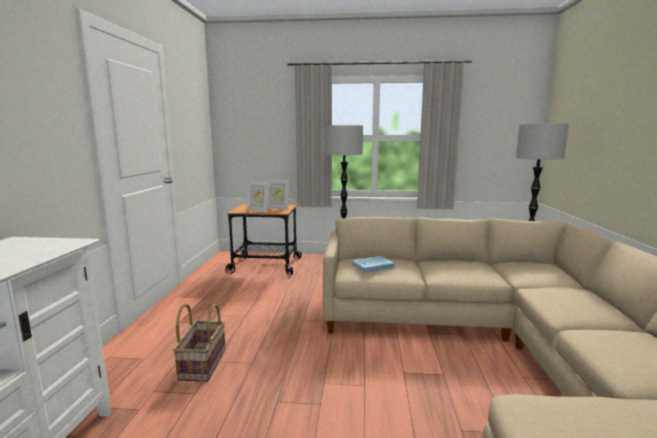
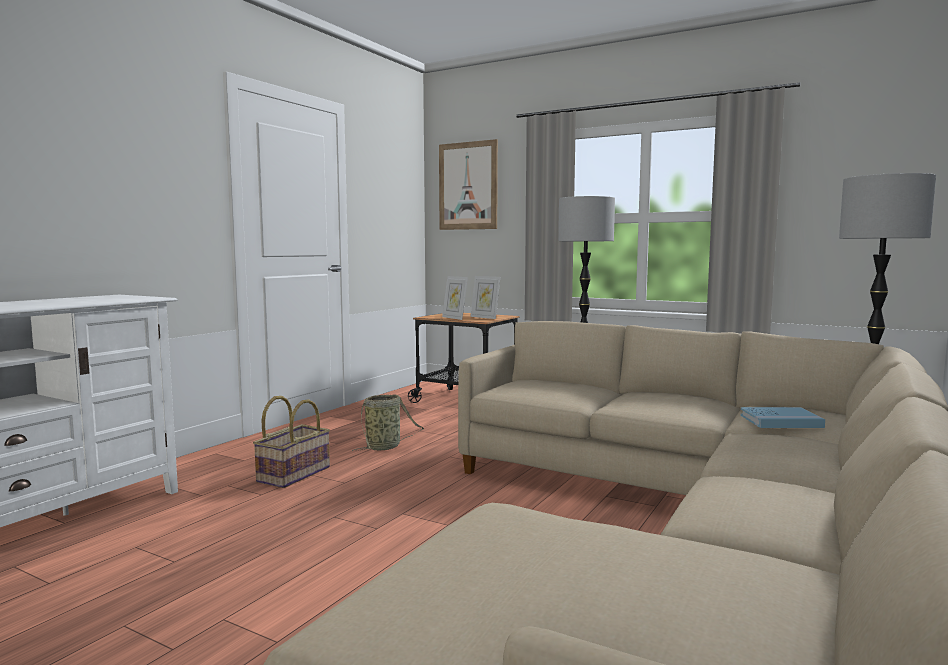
camera: 25 degrees right, 5 degrees down
blue book [351,256,395,273] -> blue book moved to [740,407,825,428]
none -> basket [352,394,424,451]
none -> picture [439,139,498,230]

